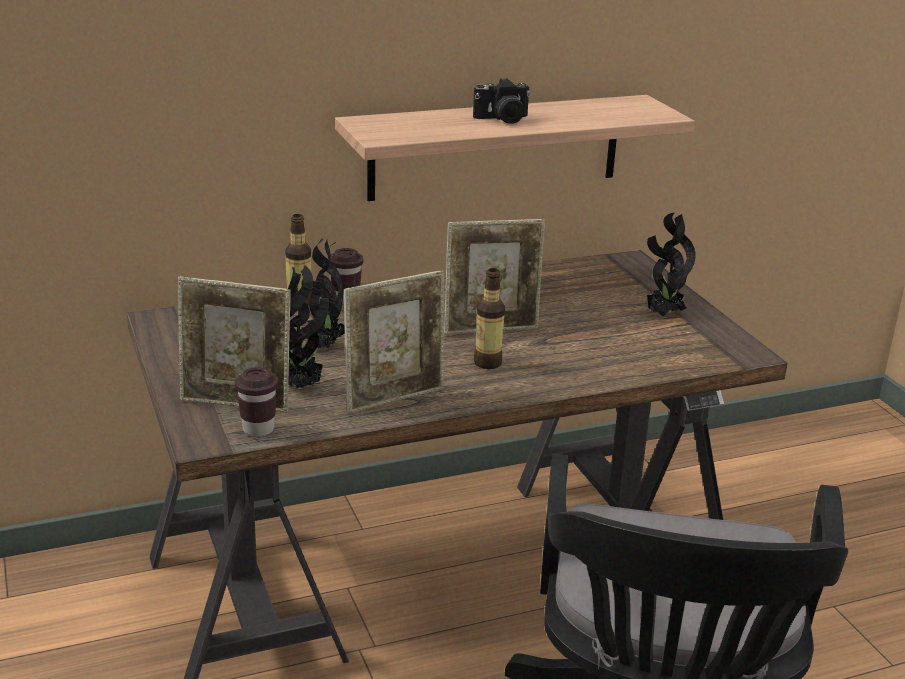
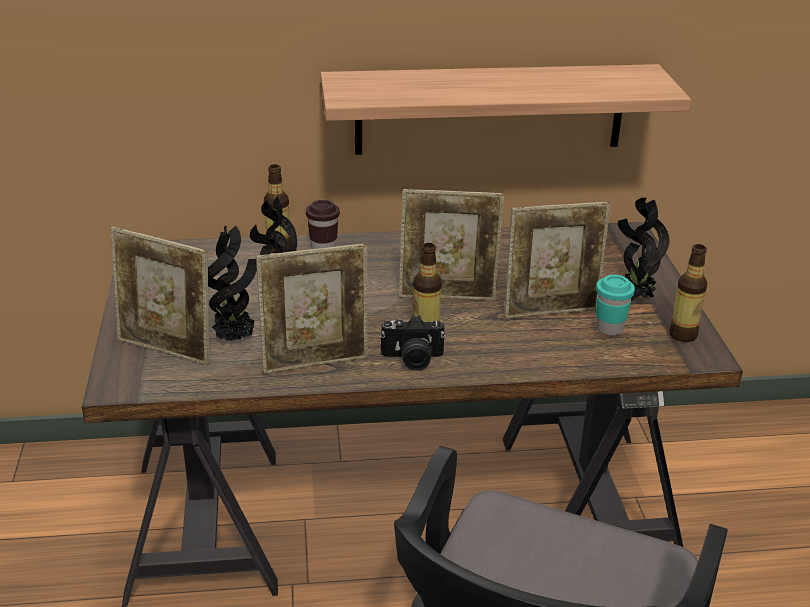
camera: 15 degrees right, 5 degrees up
brown cup [235,367,278,437] -> none
camera [473,78,530,124] -> camera moved to [380,315,445,371]
none -> picture frame [504,202,611,319]
none -> turquoise cup [596,275,635,336]
none -> bottle [669,244,708,342]

